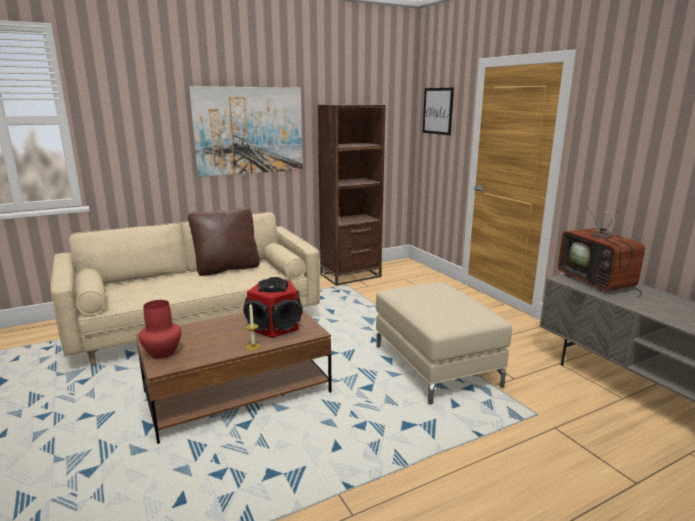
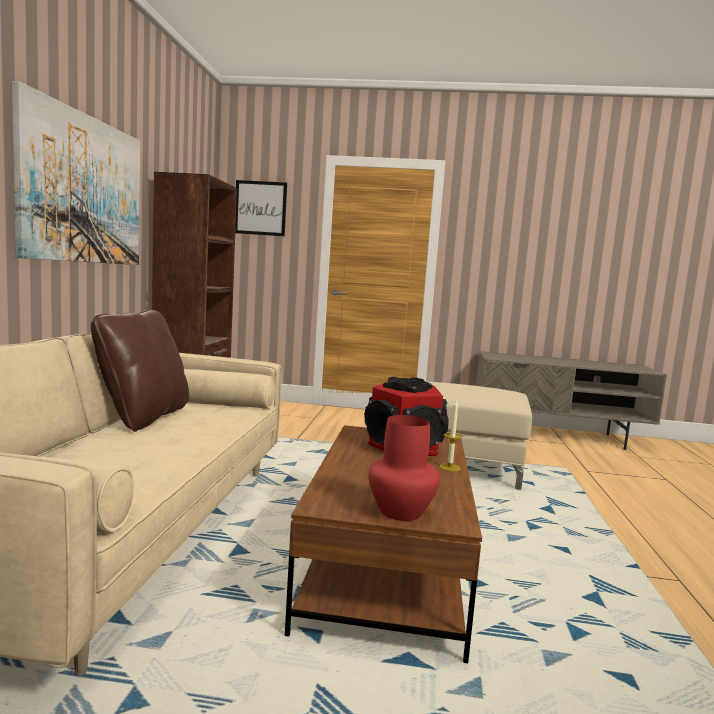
camera: 55 degrees left, 10 degrees down
television [558,196,645,298] -> none

